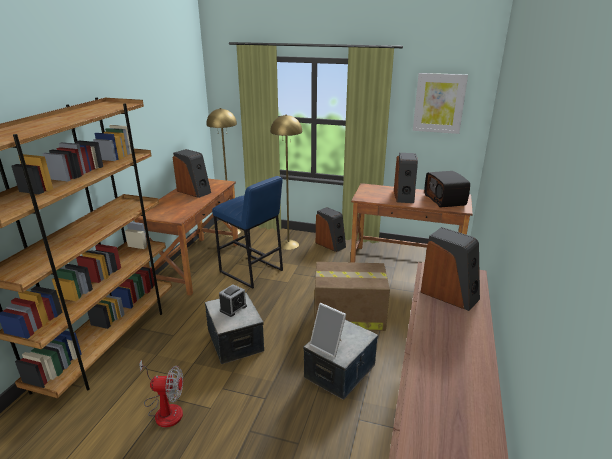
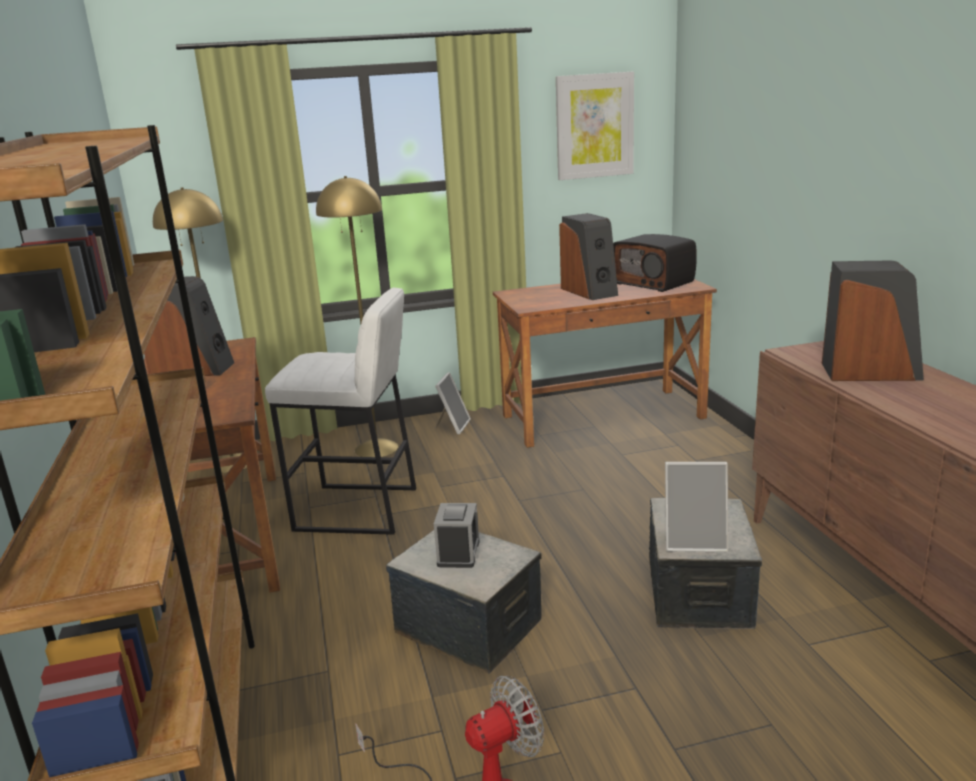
camera: 30 degrees left, 5 degrees down
blue stool [212,176,283,289] -> white stool [265,287,416,535]
cardboard box [315,262,390,331] -> none
speaker [316,207,346,252] -> picture frame [434,372,471,434]

